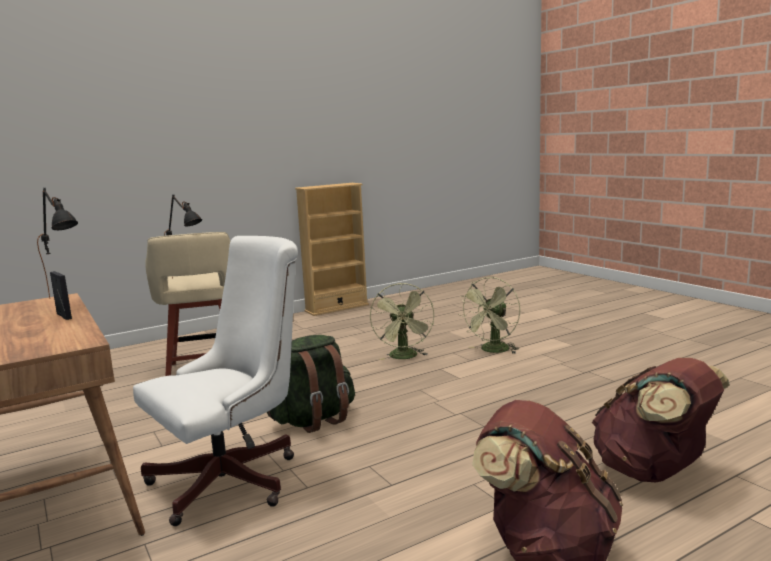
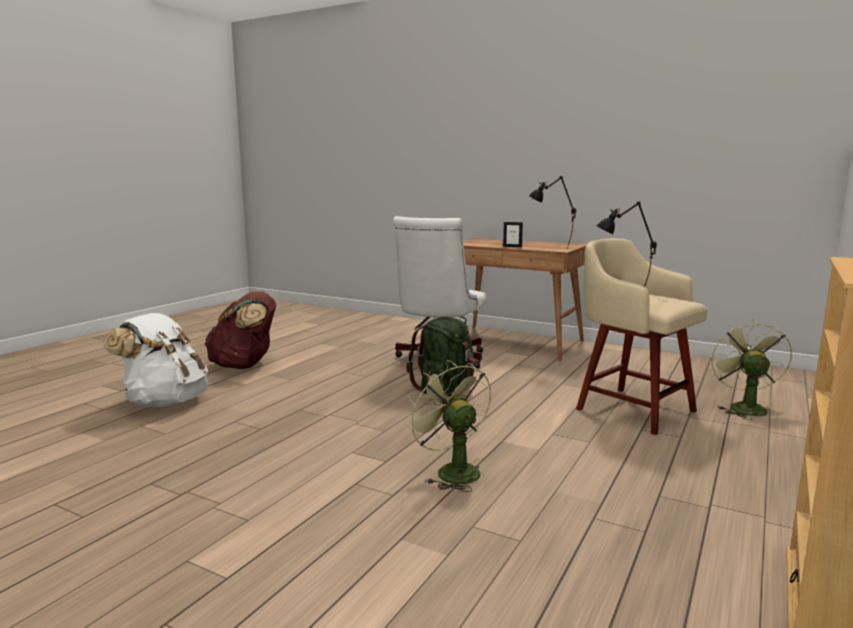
camera: 150 degrees right, 0 degrees up
green fan [458,277,520,354] -> green fan moved to [709,319,792,420]
brown backpack [592,358,730,482] -> white backpack [104,313,208,407]

